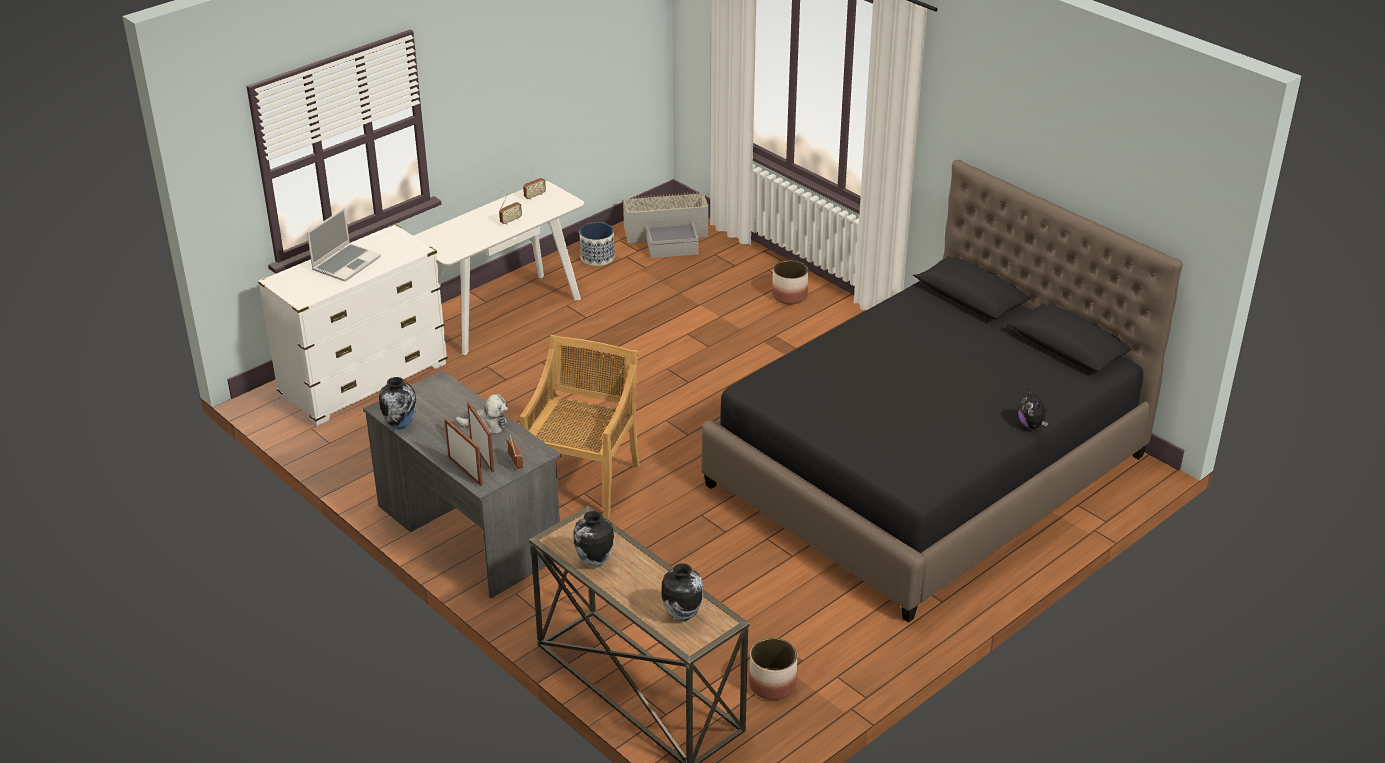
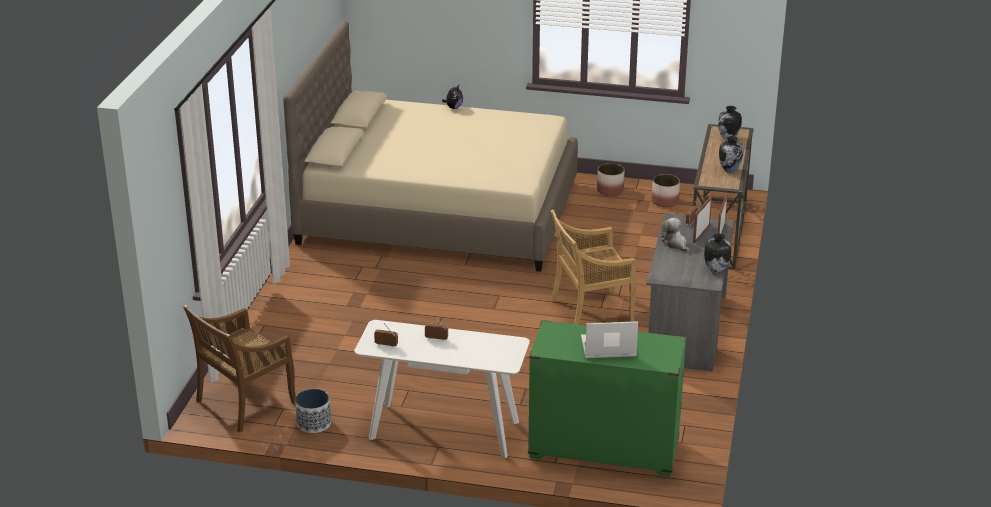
camera: 125 degrees left, 5 degrees down
white dresser [258,224,448,426] -> green dresser [528,320,687,477]
grey storage box [623,193,708,258] -> brown chair [183,305,296,433]
black bed [701,160,1183,623] -> beige bed [283,21,578,272]
planter [772,260,808,304] -> planter moved to [597,163,625,196]

